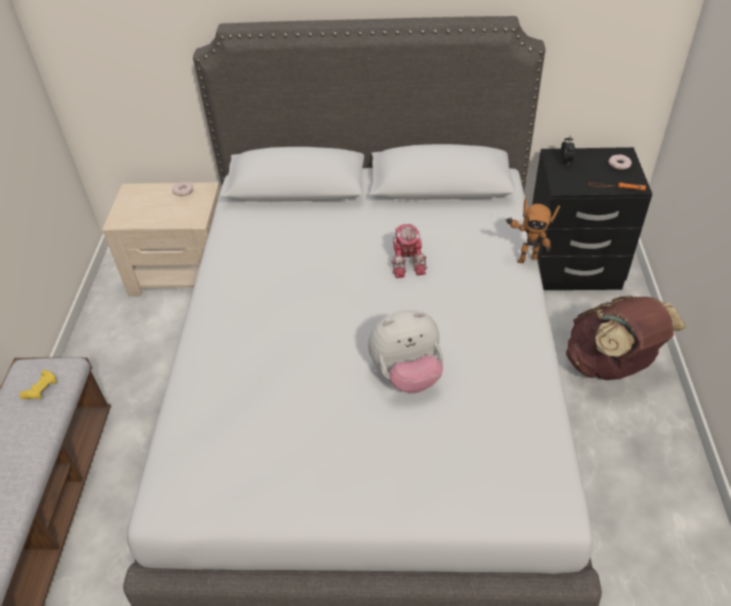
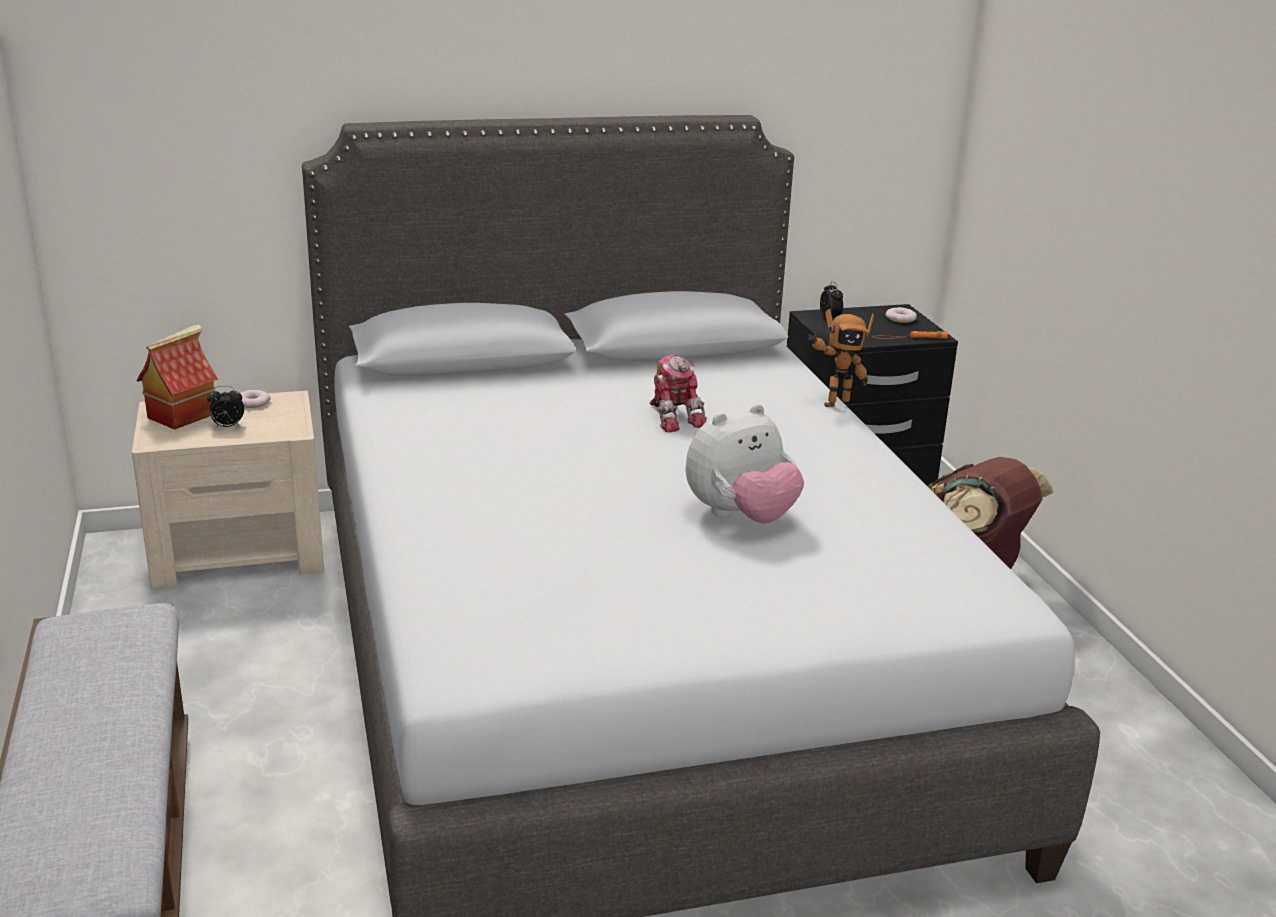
camera: 20 degrees left, 20 degrees down
yellow game controller [19,370,56,399] -> none
none -> toy house [136,324,218,430]
none -> alarm clock [207,386,244,428]

